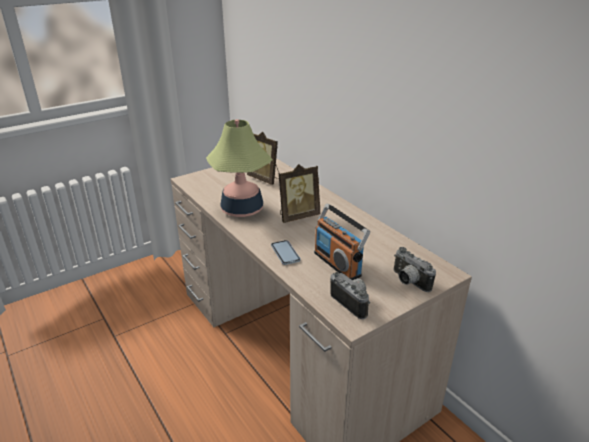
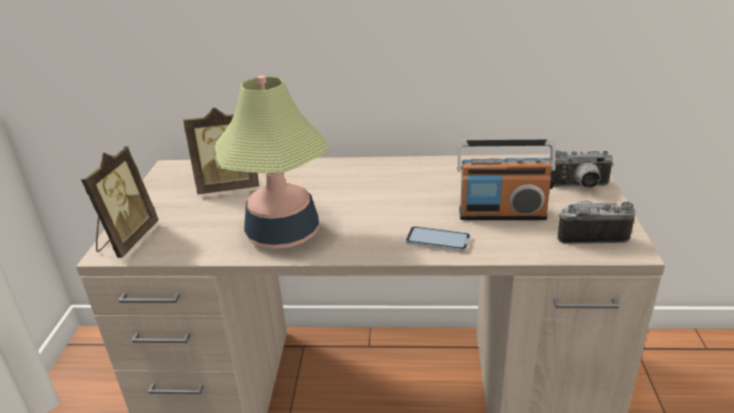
camera: 50 degrees left, 0 degrees up
picture frame [279,164,320,223] -> picture frame moved to [81,146,159,258]

